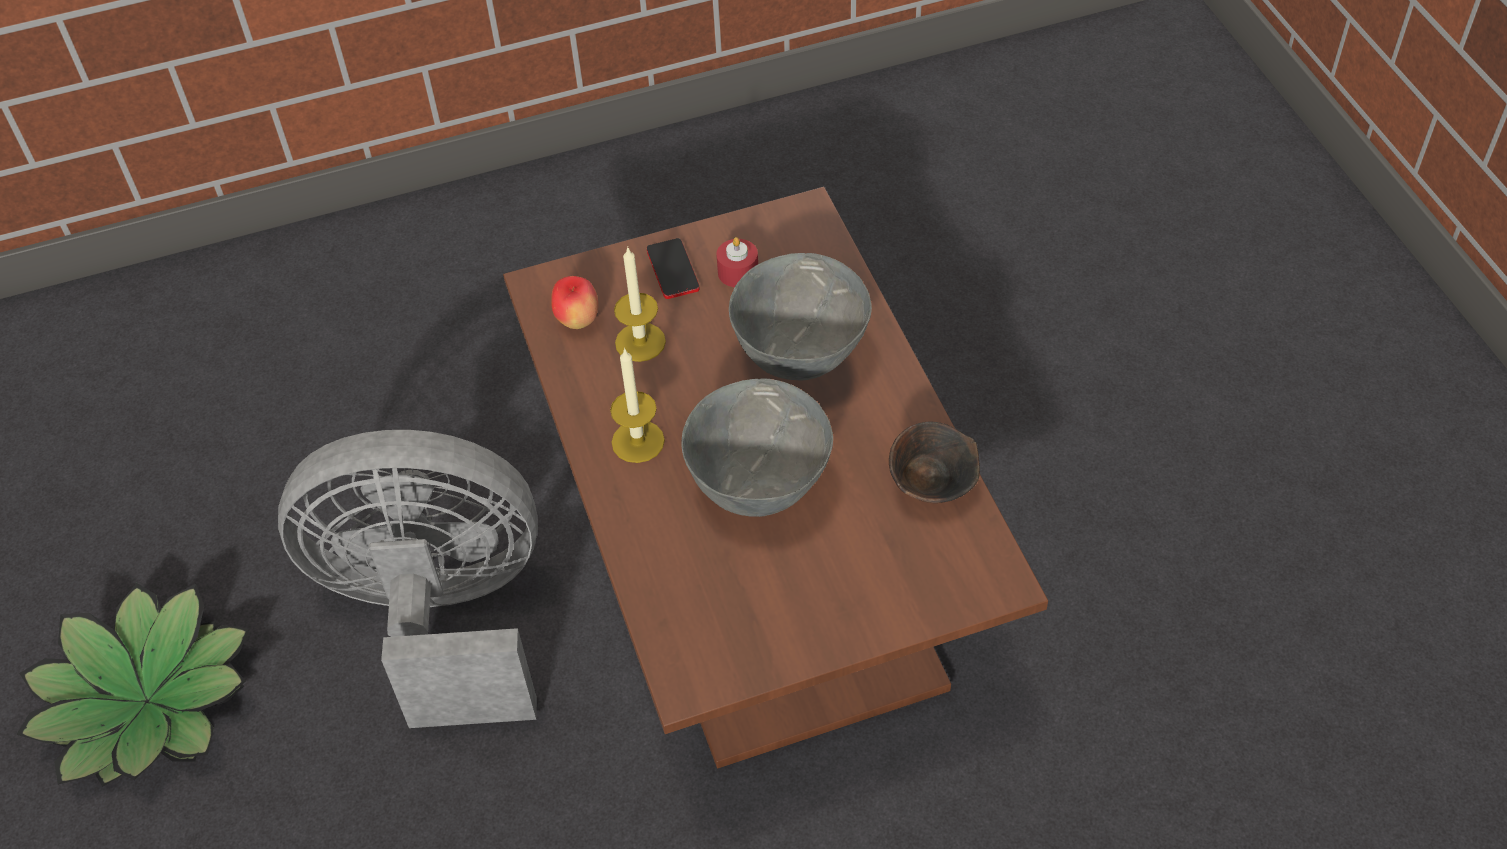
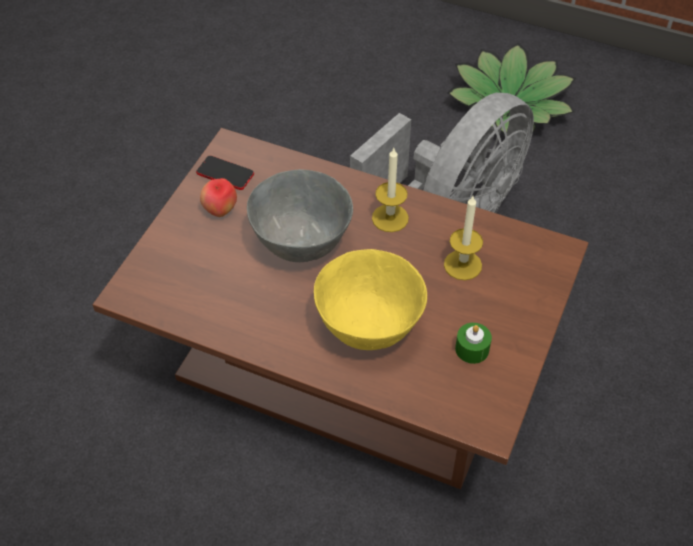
camera: 130 degrees right, 0 degrees up
apple [551,276,598,329] -> apple moved to [200,178,237,217]
phone [647,238,699,299] -> phone moved to [196,156,254,190]
red candle [716,237,758,287] -> green candle [455,323,492,364]
grey bowl [729,253,872,380] -> yellow bowl [314,249,427,350]
brown bowl [889,421,980,503] -> none

